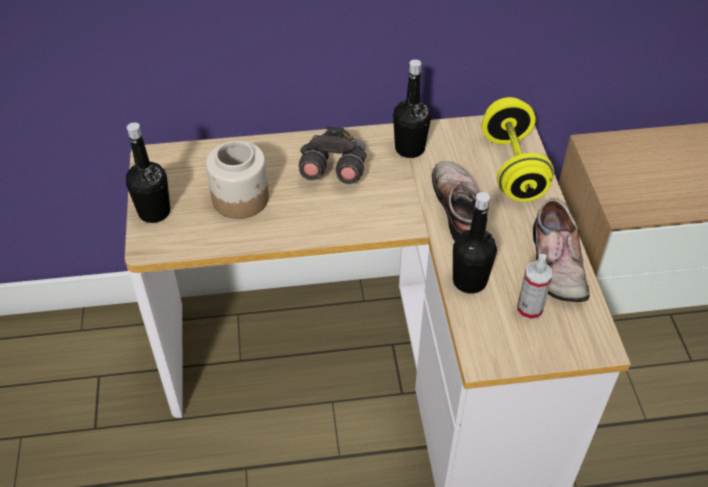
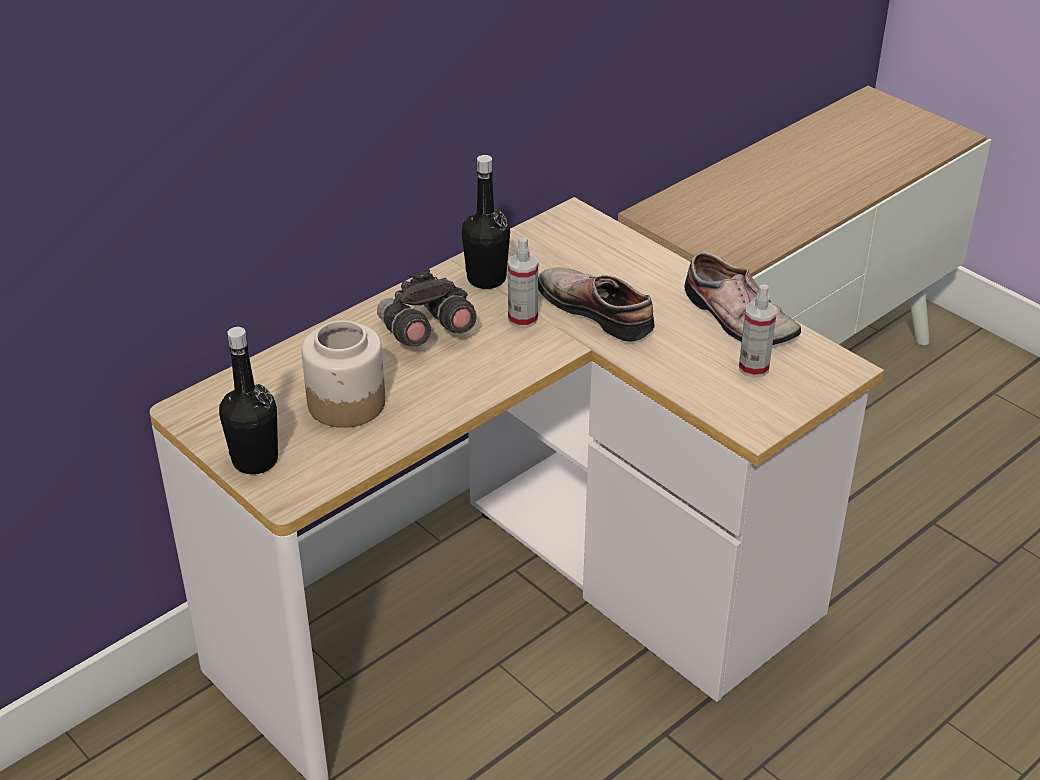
camera: 35 degrees left, 10 degrees down
black bottle [453,192,497,294] -> none
yellow dumbbell [482,97,554,202] -> none
none -> spray bottle [508,238,538,328]

